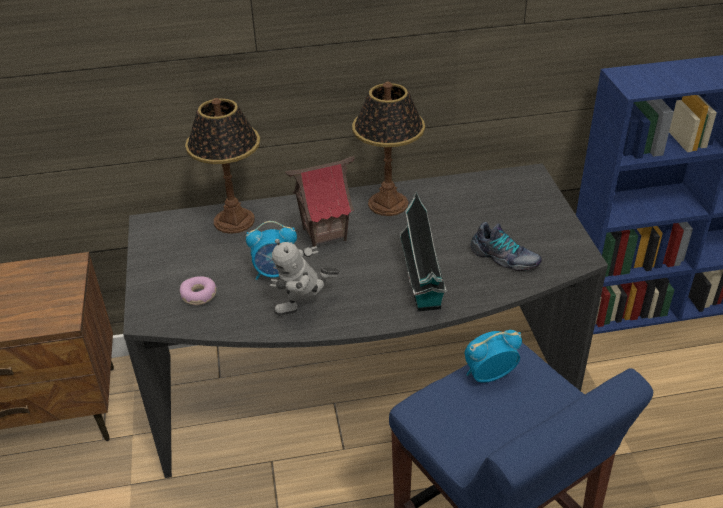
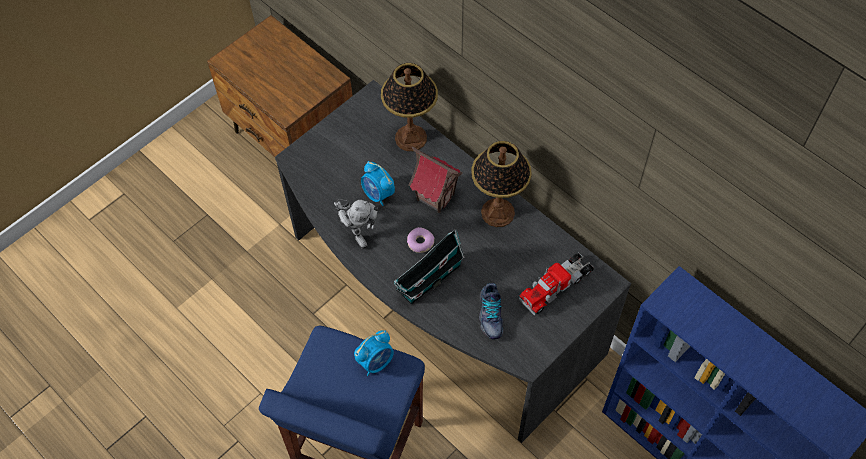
camera: 55 degrees right, 20 degrees up
donut [180,276,217,305] -> donut moved to [407,227,435,253]
toy robot [270,239,340,316] -> toy robot turned 150 degrees counterclockwise [334,199,378,249]
alarm clock [465,330,522,383] -> alarm clock turned 105 degrees clockwise [354,330,394,376]
none -> toy truck [519,252,594,315]

